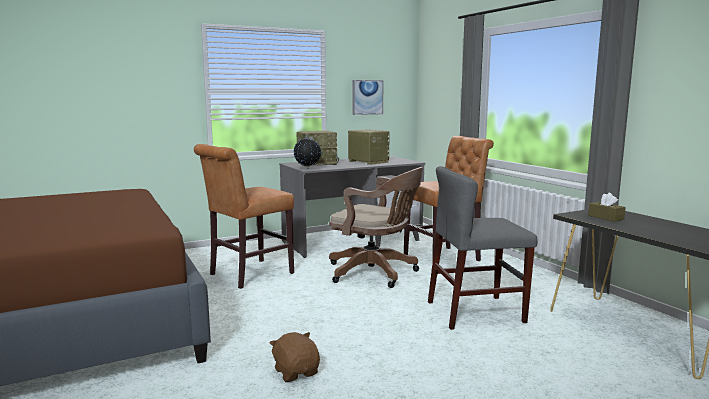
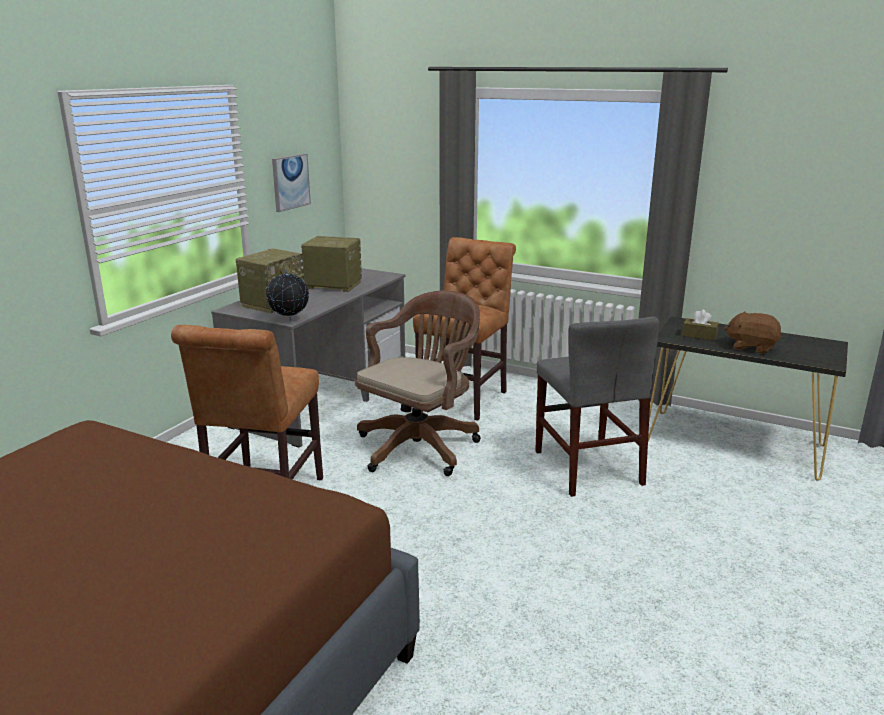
camera: 35 degrees left, 10 degrees up
brown plush toy [269,332,320,382] -> brown plush toy moved to [724,312,782,354]
brown office chair [329,167,423,288] -> brown office chair turned 45 degrees counterclockwise [355,291,481,476]
grey chair [428,166,538,330] -> grey chair turned 60 degrees counterclockwise [535,316,659,497]

